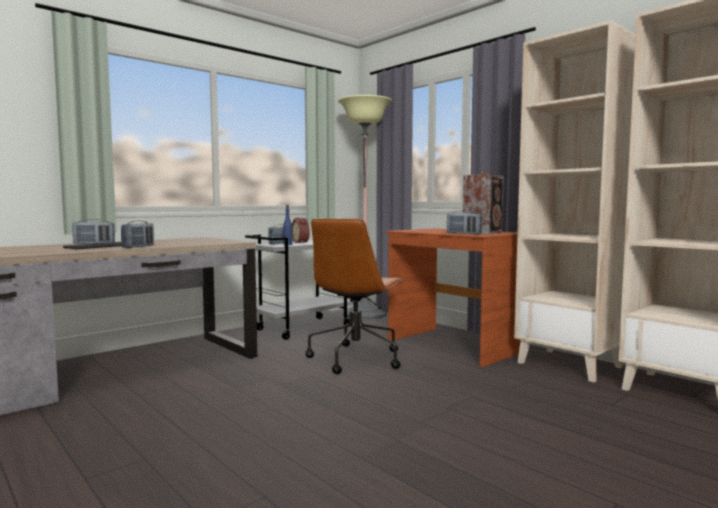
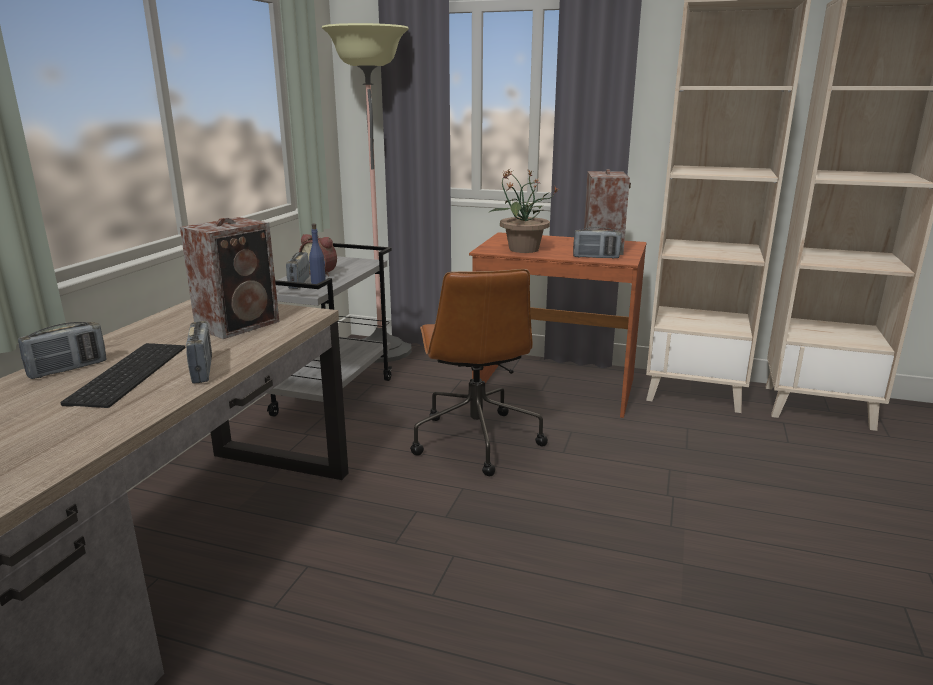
camera: 30 degrees left, 15 degrees up
none -> speaker [180,217,279,339]
none -> potted plant [490,169,559,253]

